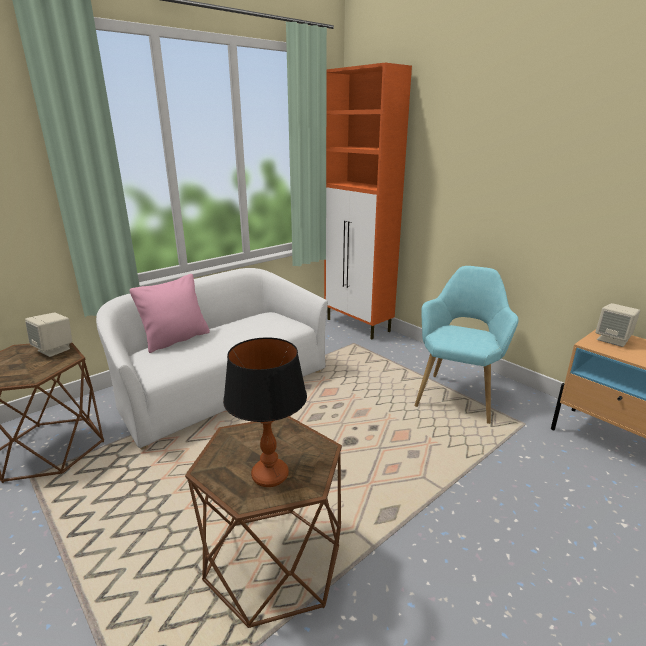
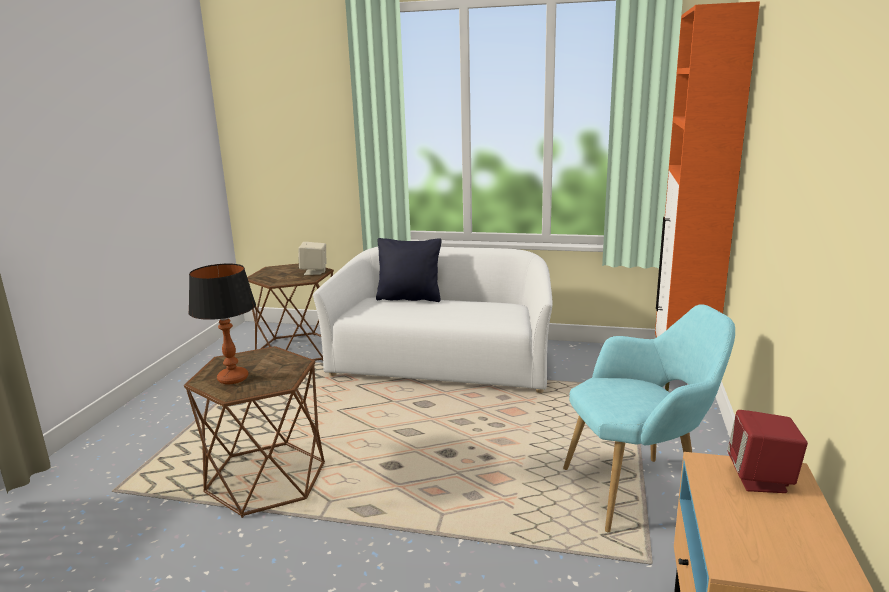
camera: 55 degrees right, 5 degrees down
pink pillow [130,274,210,353] -> black pillow [376,238,441,302]
beige speaker [595,303,640,347] -> red speaker [727,410,808,493]

